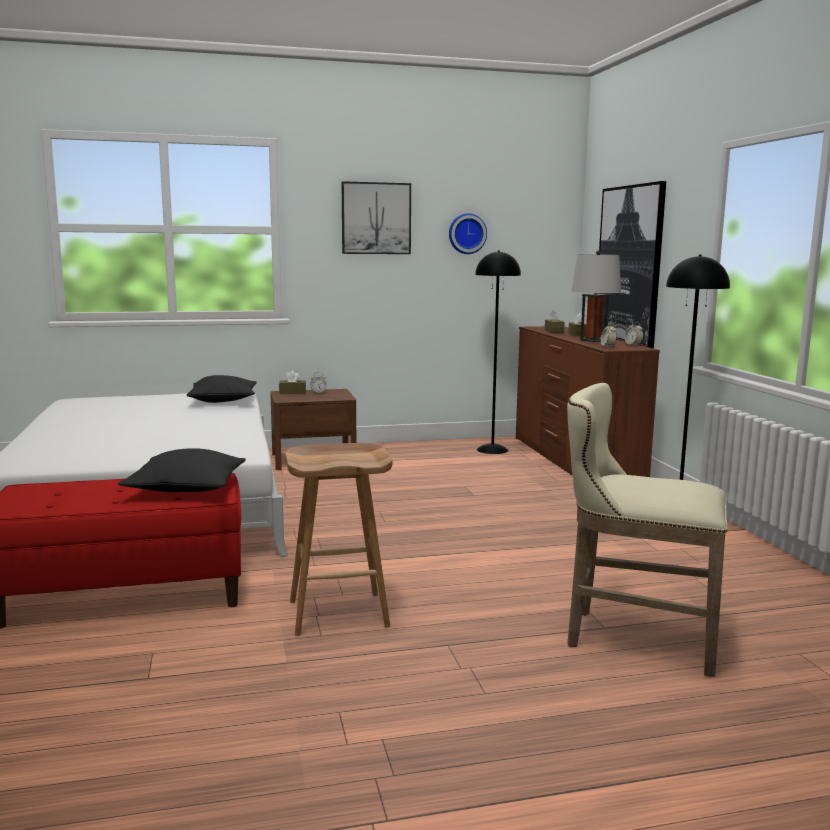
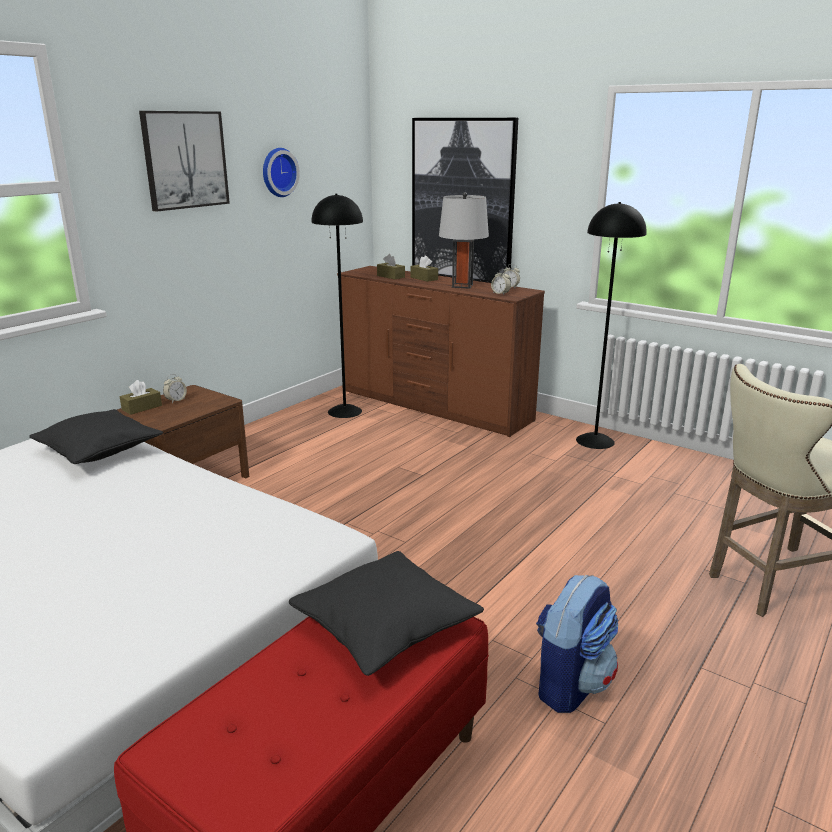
camera: 40 degrees left, 10 degrees up
brown stool [285,443,393,636] -> backpack [536,575,618,713]

